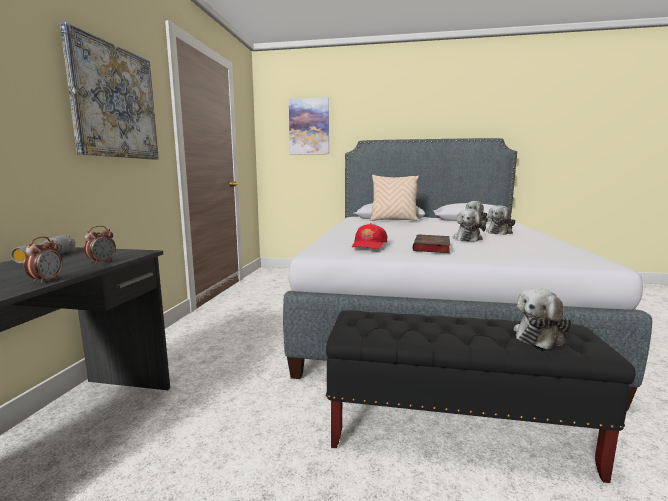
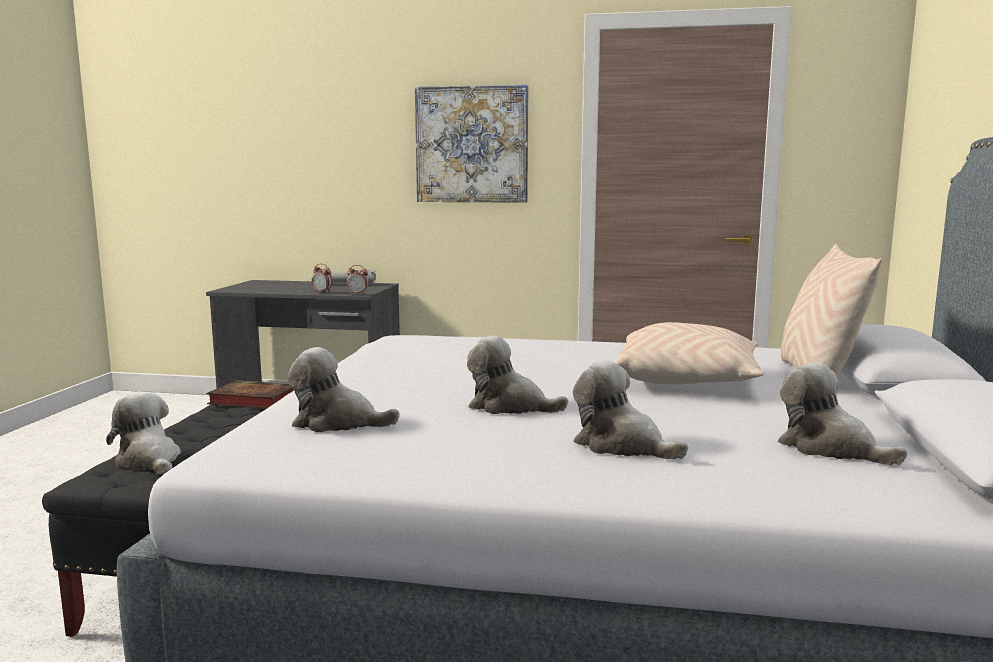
camera: 90 degrees right, 0 degrees up
alarm clock [24,236,62,284] -> alarm clock moved to [347,265,369,295]
picture [289,97,329,154] -> none
red cap [352,223,388,249] -> none
book [413,234,450,253] -> book moved to [206,380,294,409]
none -> plush toy [288,347,400,432]
none -> beige pillow [614,322,764,384]

